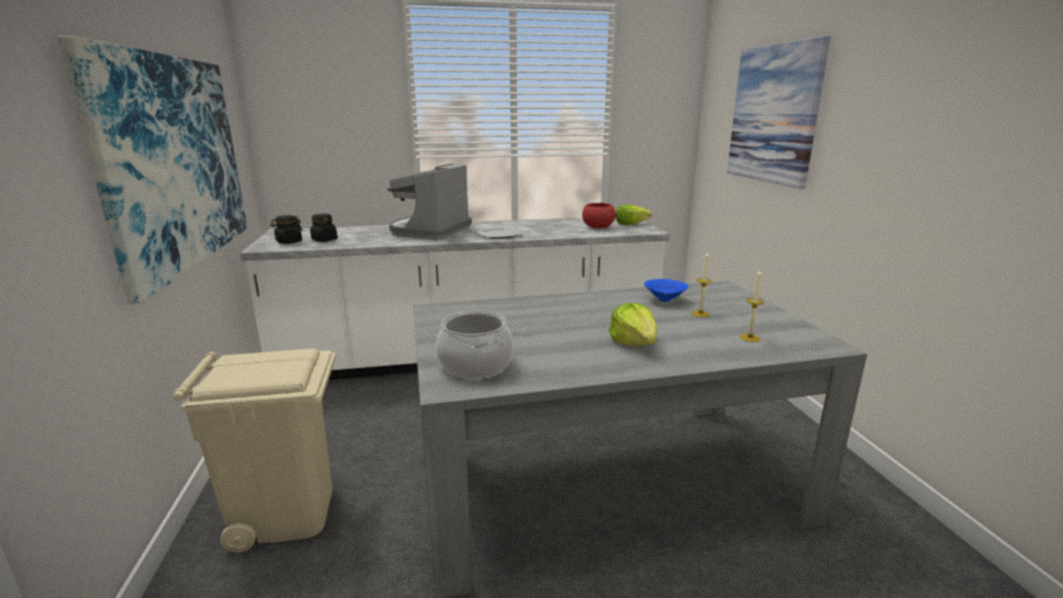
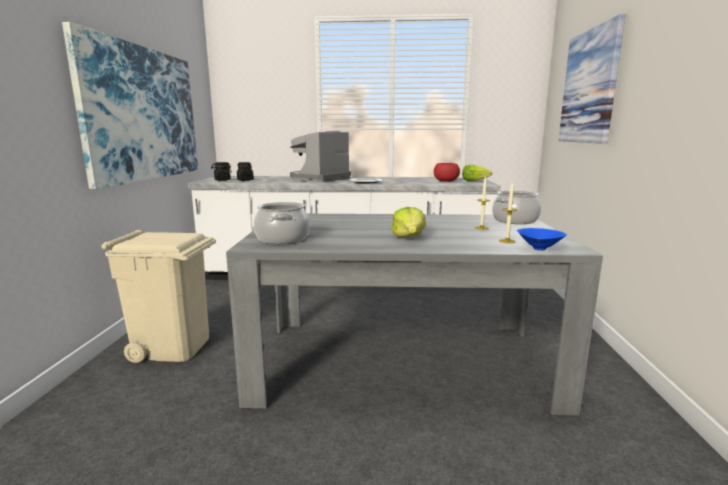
camera: 15 degrees right, 5 degrees down
blue bowl [644,279,689,302] -> blue bowl moved to [517,228,567,251]
none -> cooking pot [492,191,541,224]

